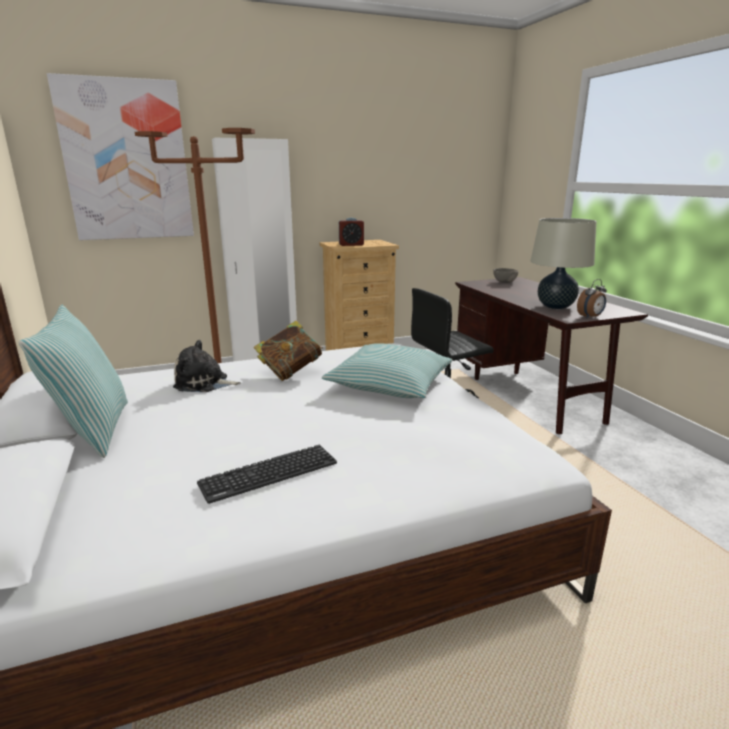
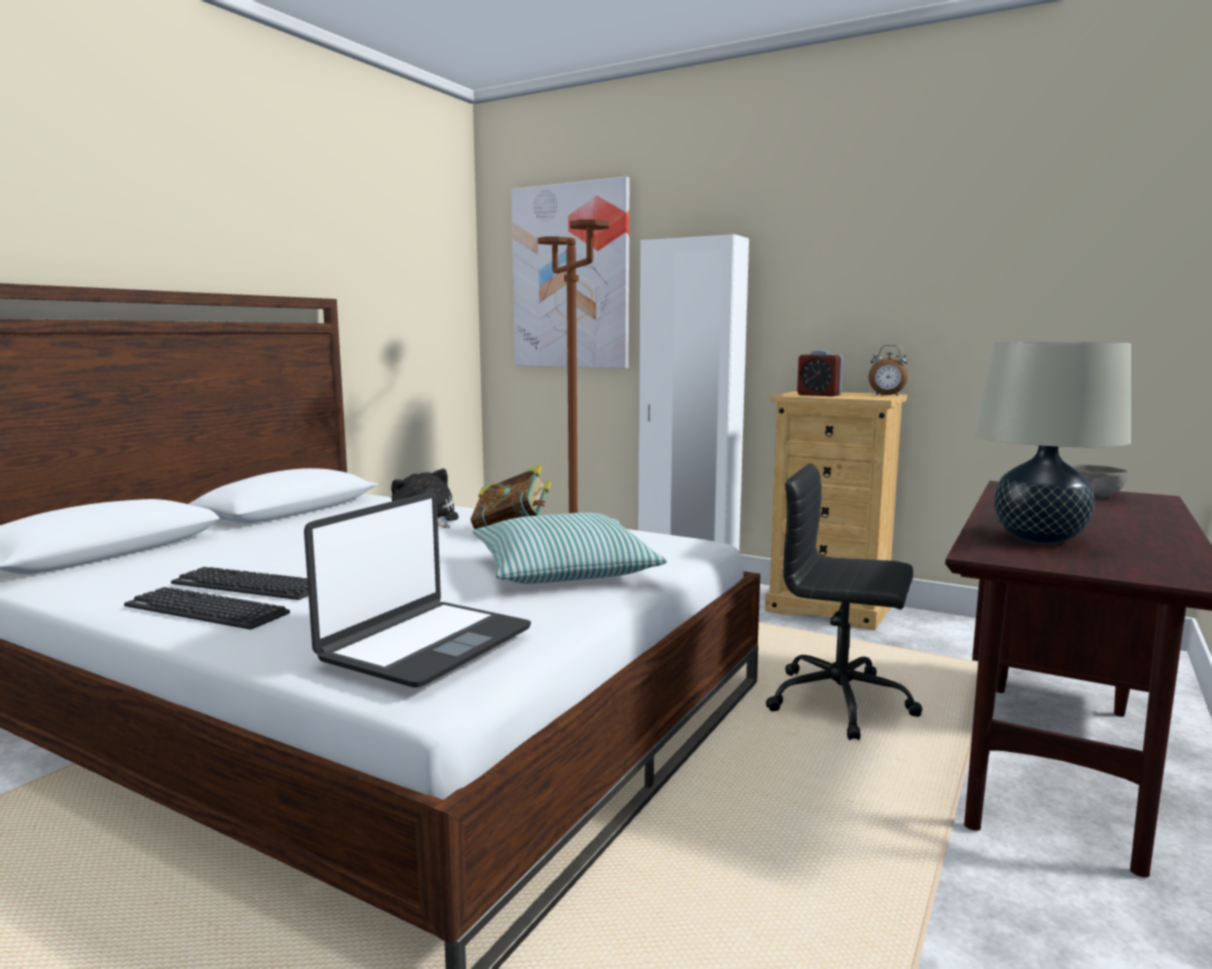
camera: 50 degrees right, 10 degrees down
pillow [19,305,128,458] -> none
alarm clock [577,279,607,319] -> alarm clock moved to [868,345,908,396]
none -> keyboard [124,587,290,630]
none -> laptop [304,492,531,688]

